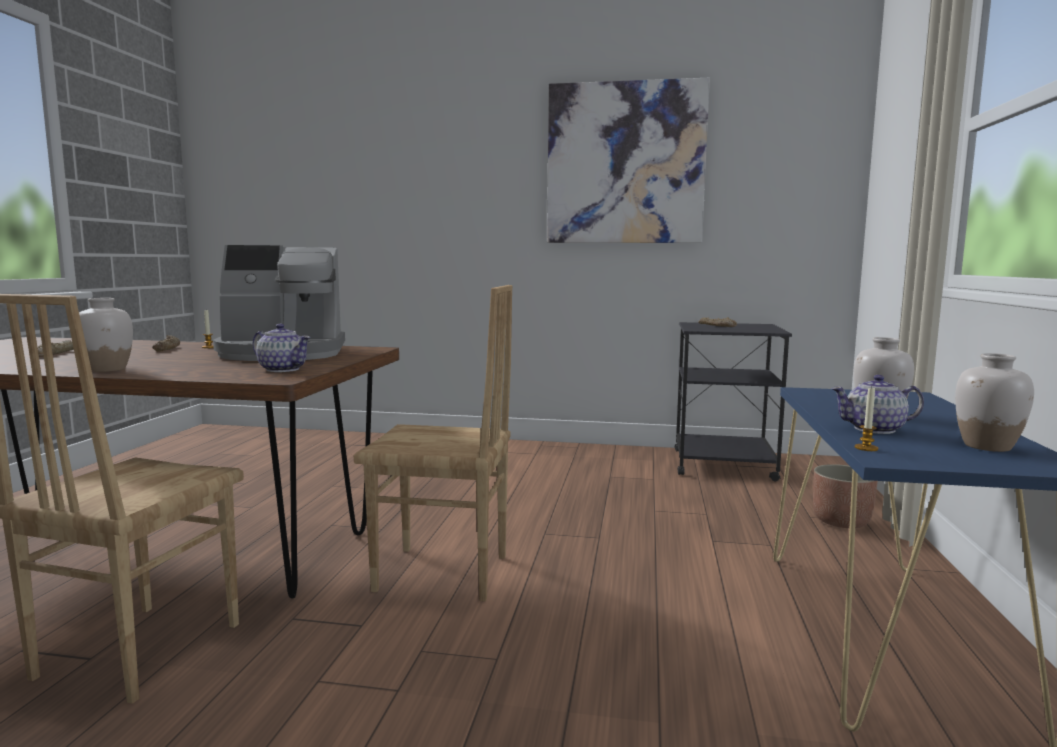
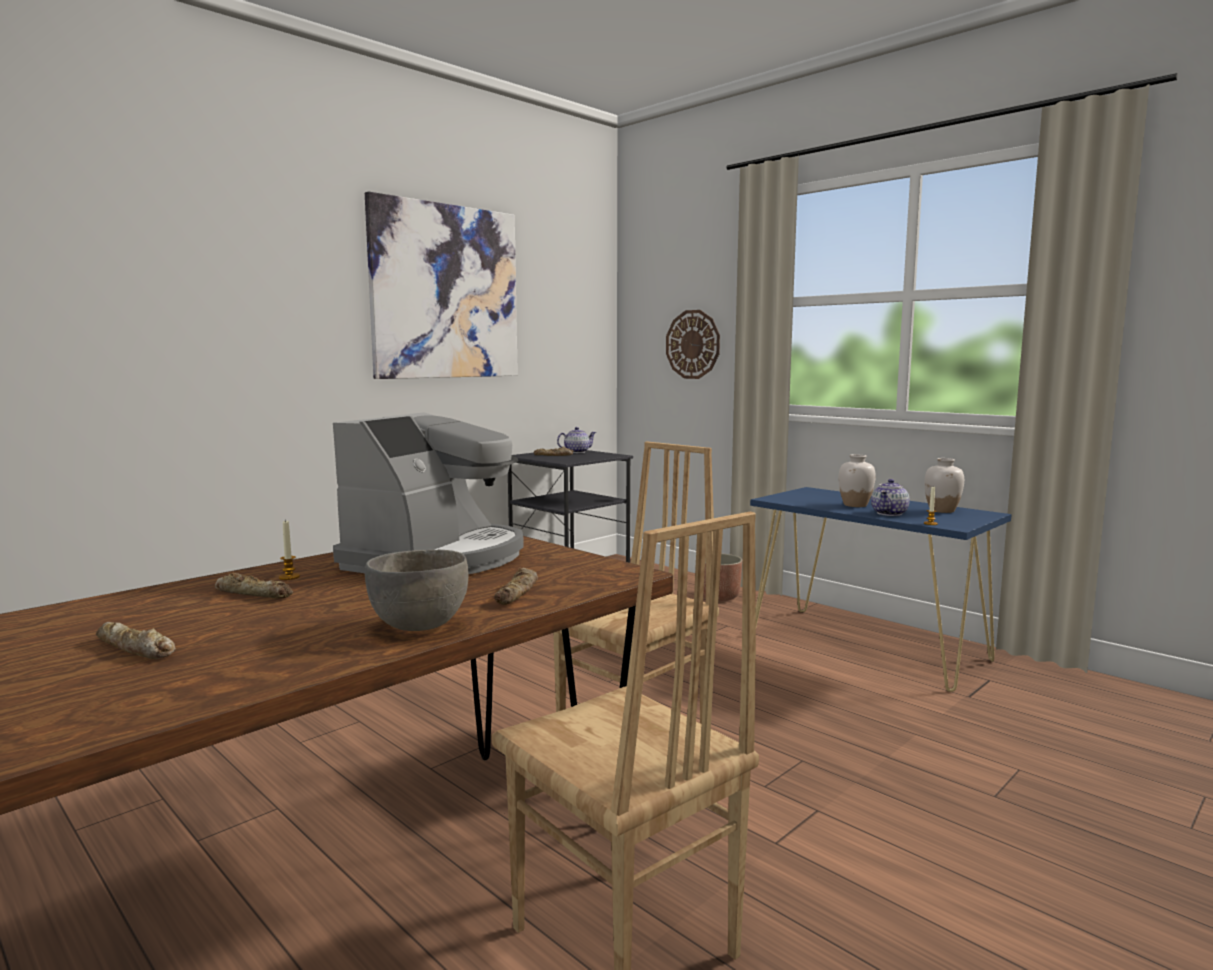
camera: 55 degrees left, 0 degrees up
white vase [79,298,133,372] -> grey bowl [365,549,468,631]
teapot [253,324,311,372] -> teapot moved to [557,427,596,453]
none -> bread [494,567,538,605]
none -> wall clock [666,310,720,379]

